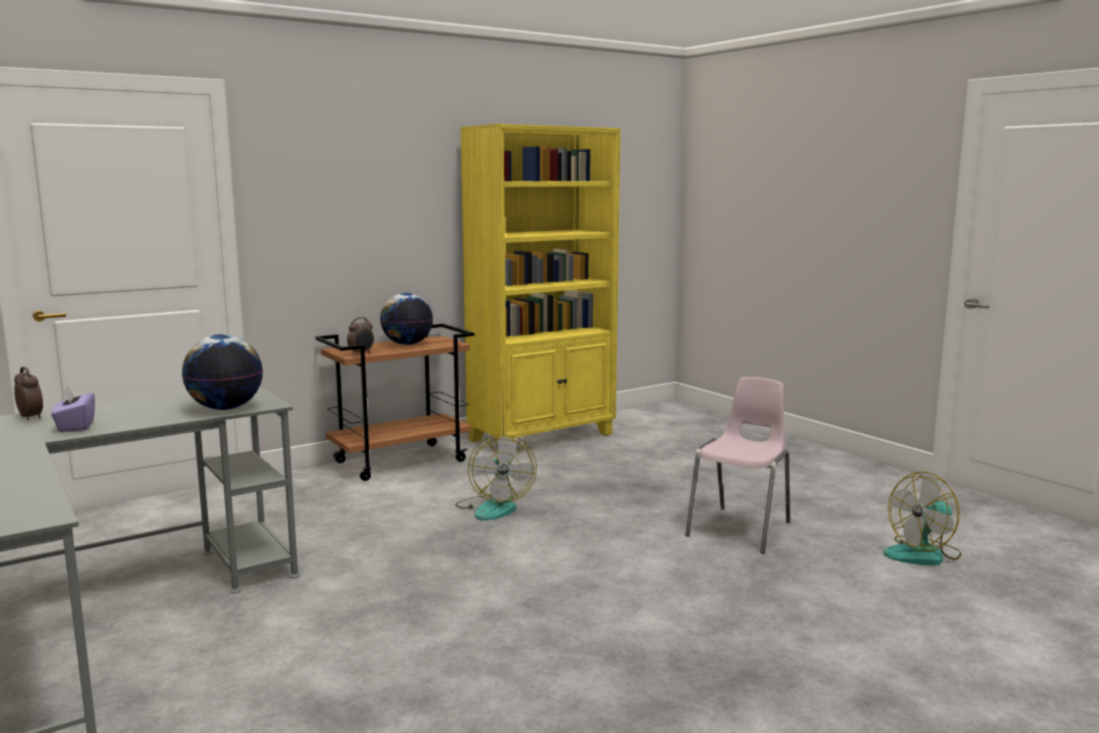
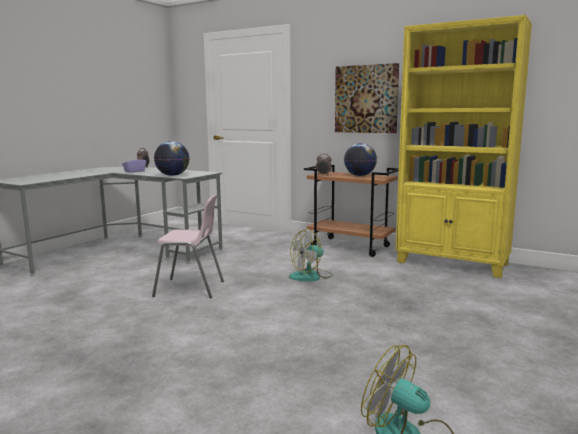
camera: 65 degrees right, 0 degrees up
pink chair [685,377,790,553] -> pink chair moved to [152,195,224,298]
none -> picture [335,63,399,133]

